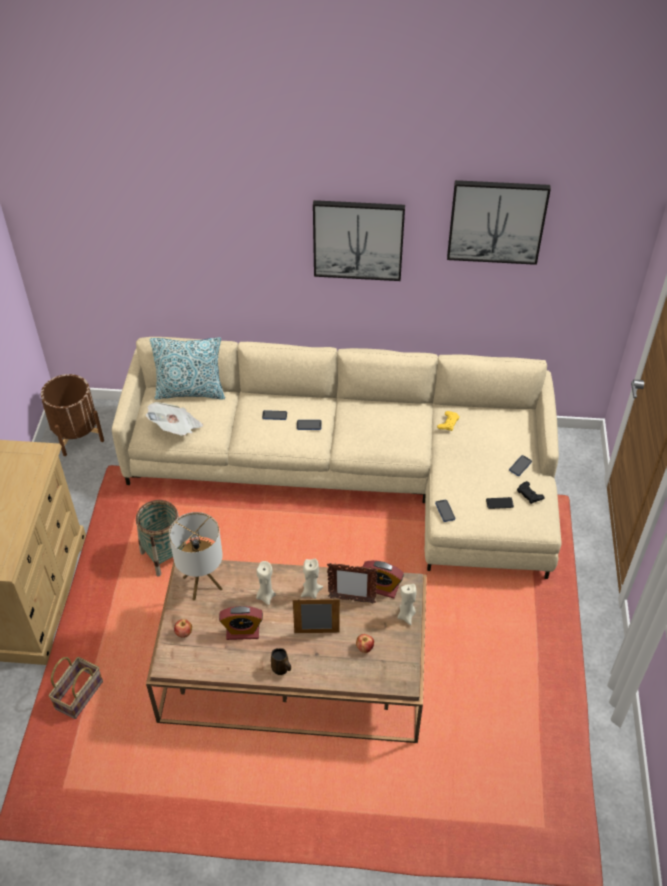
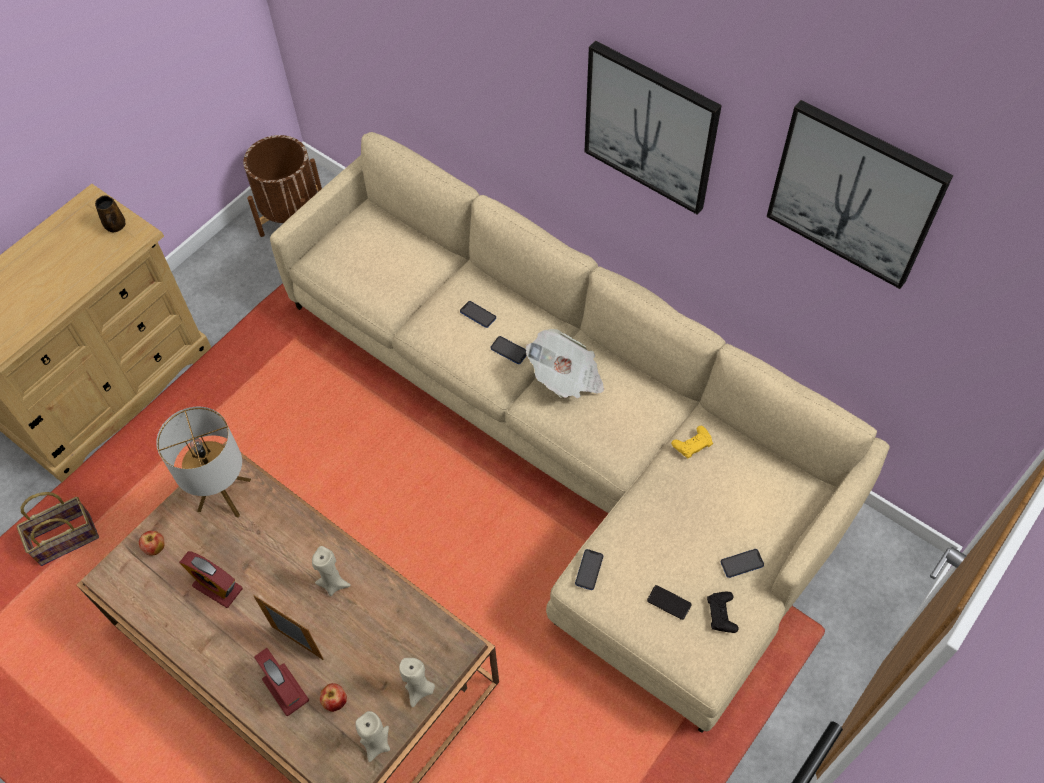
camera: 35 degrees right, 10 degrees up
basket [136,500,186,576] -> none
newspaper [145,402,203,436] -> newspaper moved to [526,329,604,398]
pillow [150,337,225,400] -> none
beige candle [256,561,276,605] -> beige candle moved to [355,711,390,762]
brown mug [271,648,291,675] -> brown mug moved to [95,195,126,232]
picture frame [327,563,378,603] -> none
alarm clock [363,560,404,598] -> alarm clock moved to [254,648,309,716]

